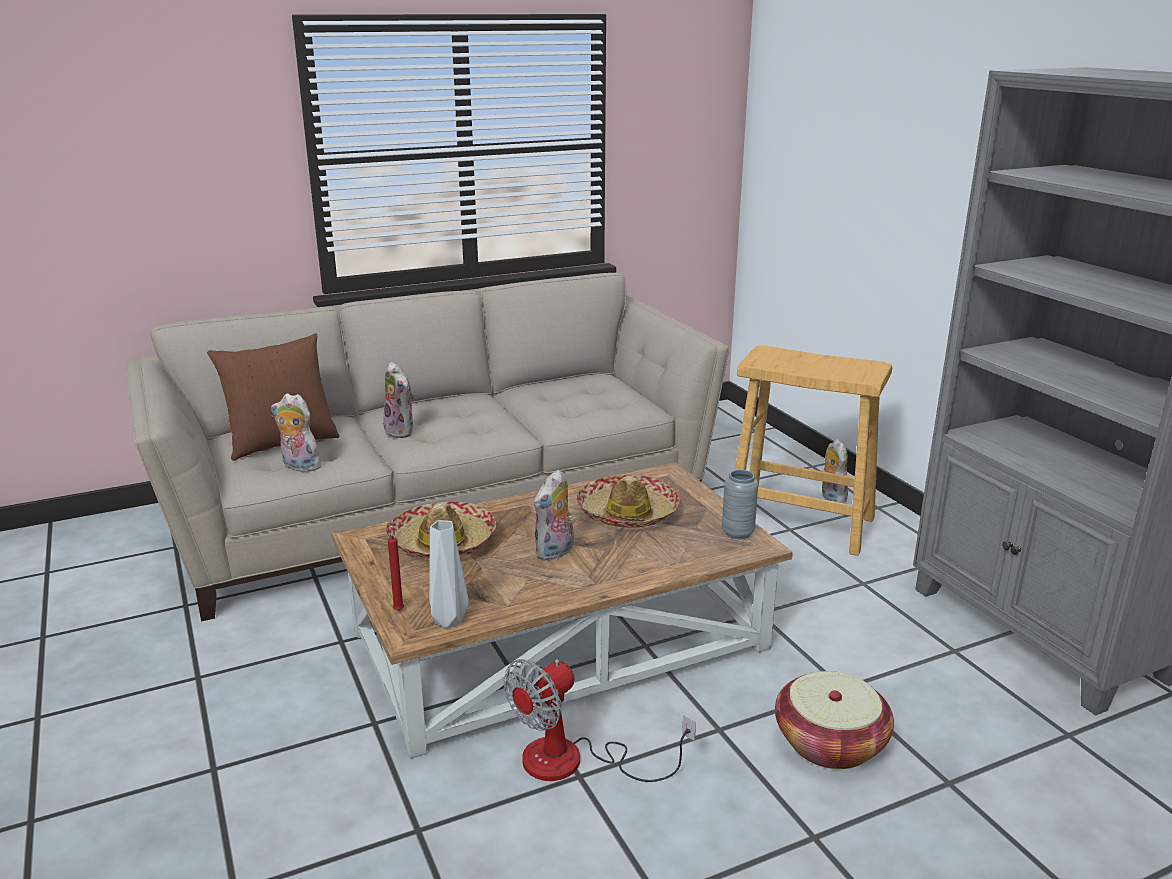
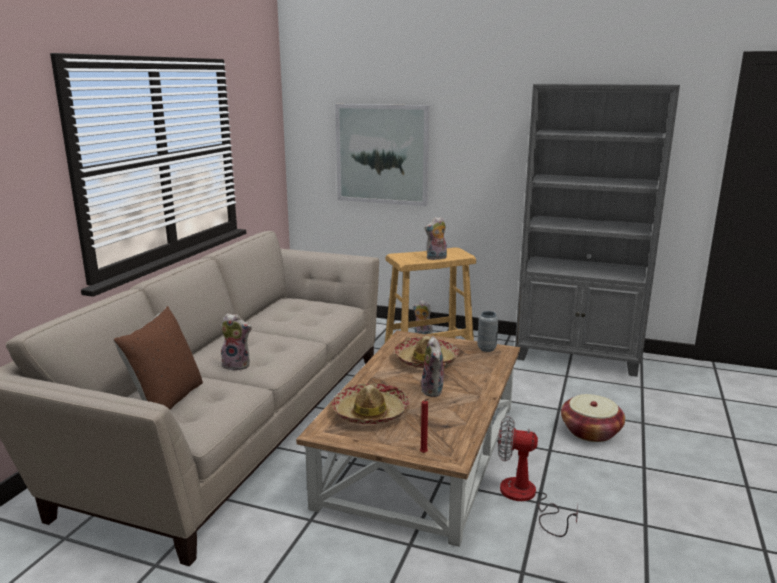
camera: 45 degrees left, 5 degrees down
plush toy [271,393,321,472] -> plush toy moved to [424,216,447,260]
grey vase [429,520,469,628] -> none
fan [504,659,696,782] -> fan turned 105 degrees clockwise [498,416,578,537]
none -> picture [335,104,430,206]

